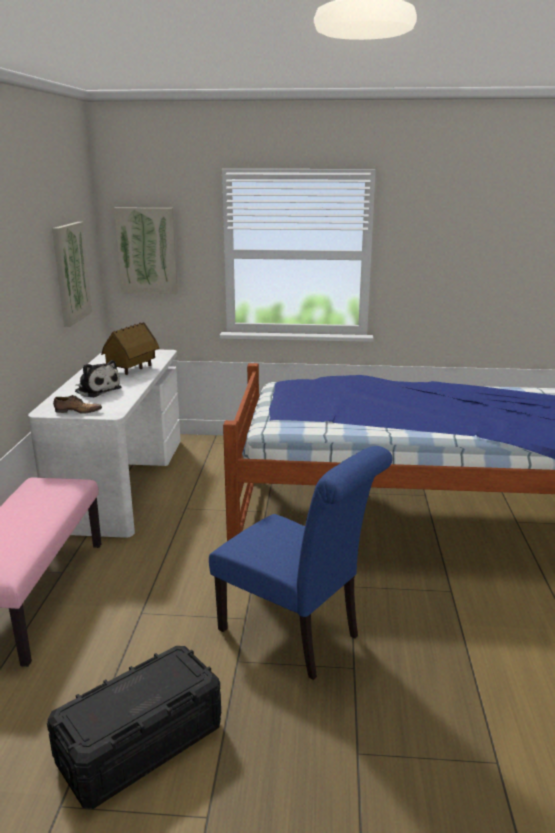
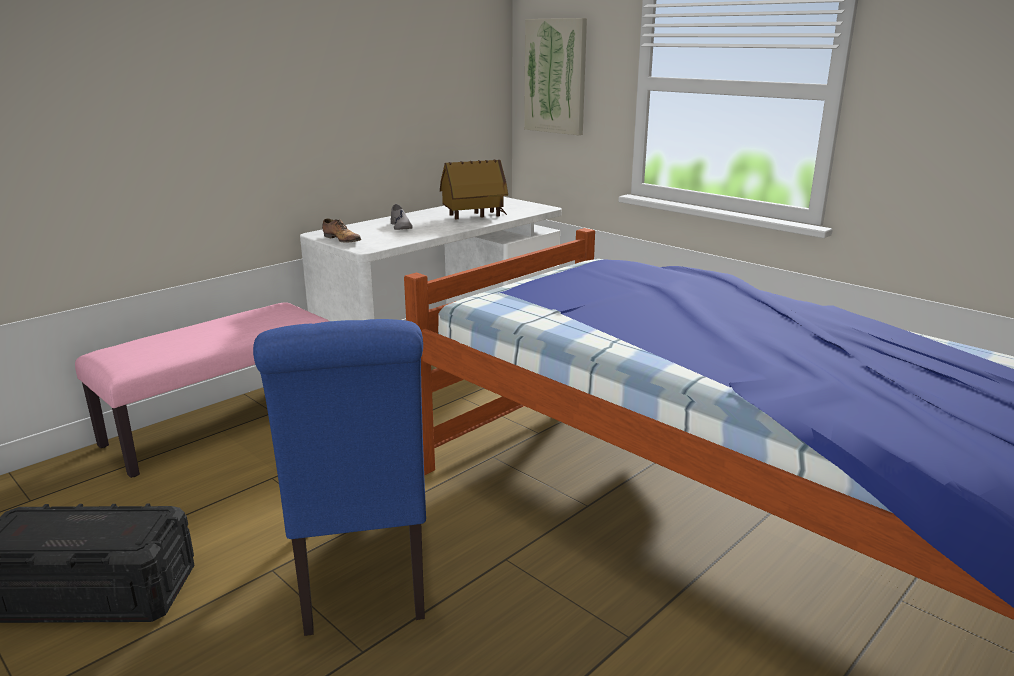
camera: 40 degrees right, 0 degrees up
picture [52,222,92,327] -> none
plush toy [75,360,121,397] -> grey shoe [391,204,413,230]

